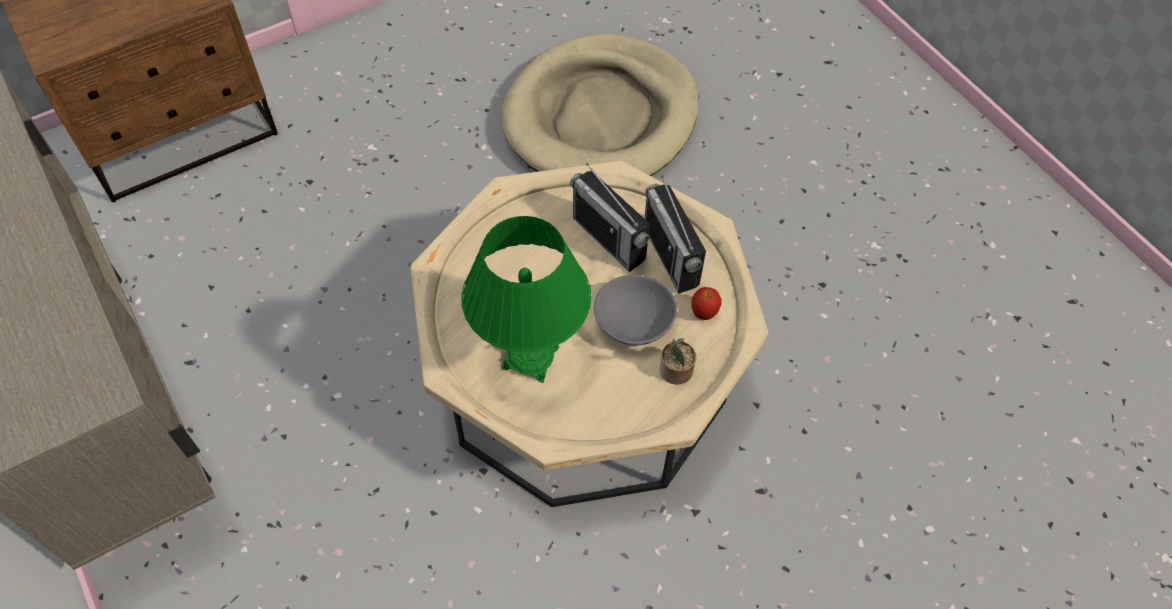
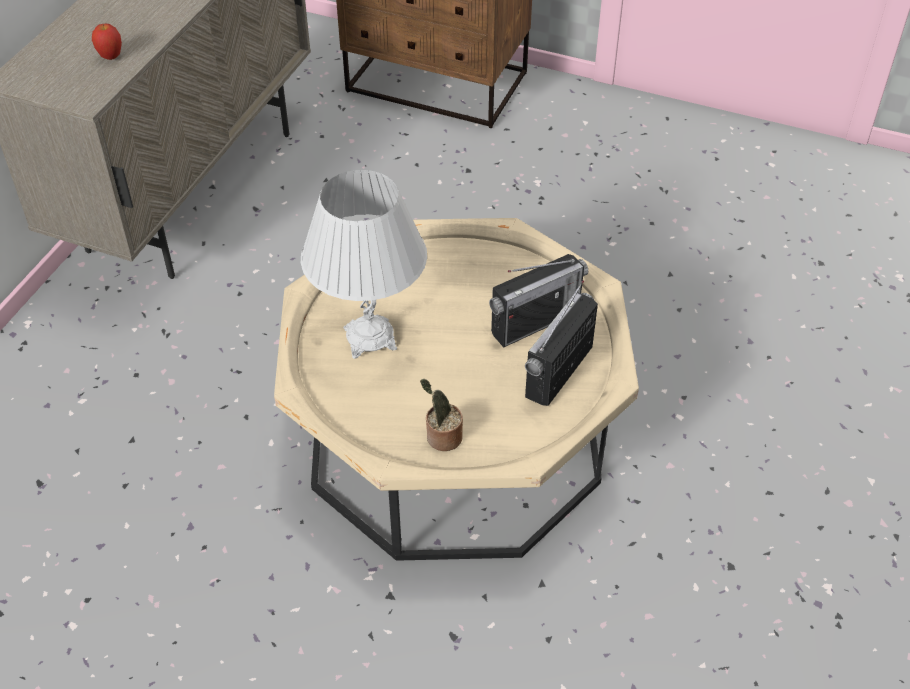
camera: 55 degrees right, 10 degrees down
green table lamp [461,216,592,383] -> white table lamp [301,170,427,359]
beige dog bed [501,34,699,176] -> none
radio [570,163,650,272] -> radio turned 135 degrees counterclockwise [489,254,588,348]
grey bowl [594,275,677,345] -> none
apple [692,287,722,320] -> apple moved to [92,24,122,60]

